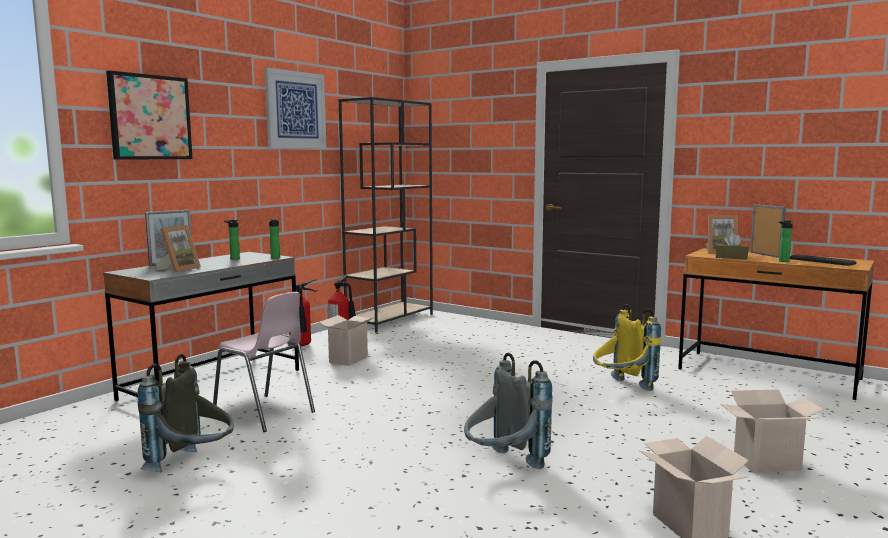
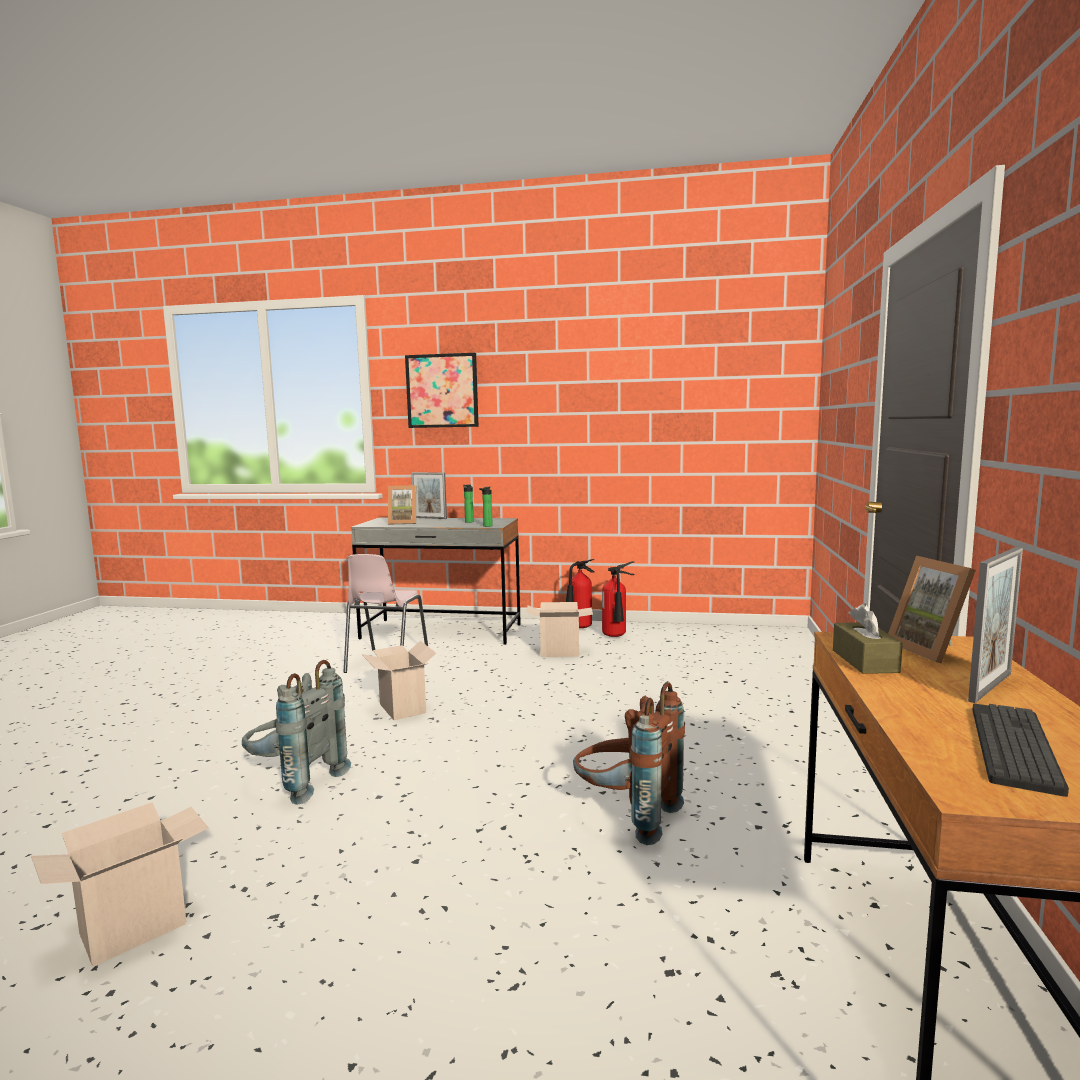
camera: 65 degrees right, 0 degrees up
grey backpack [138,354,234,472] -> none
picture [265,67,326,148] -> none
bookcase [339,97,433,333] -> none
yellow backpack [593,304,661,391] -> brown backpack [573,682,685,845]
cardboard box [720,390,824,472] -> cardboard box moved to [362,641,436,720]
bottle [779,220,793,262] -> none

